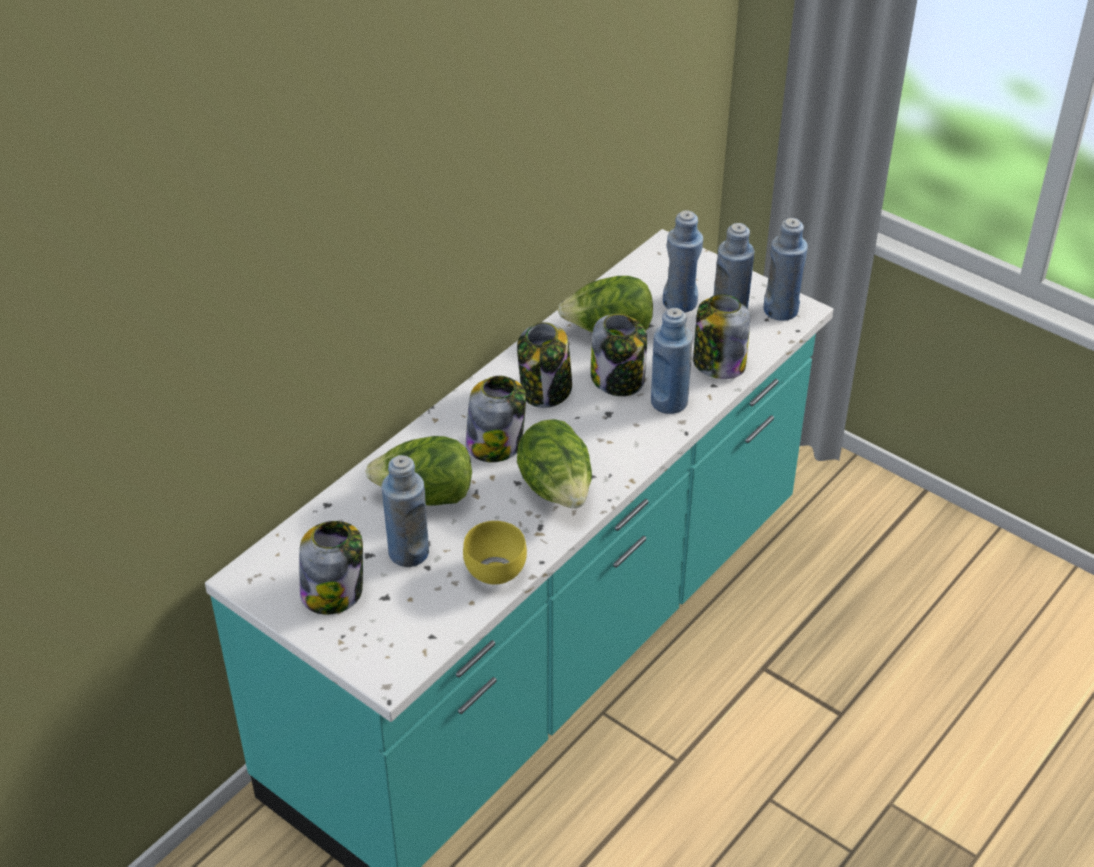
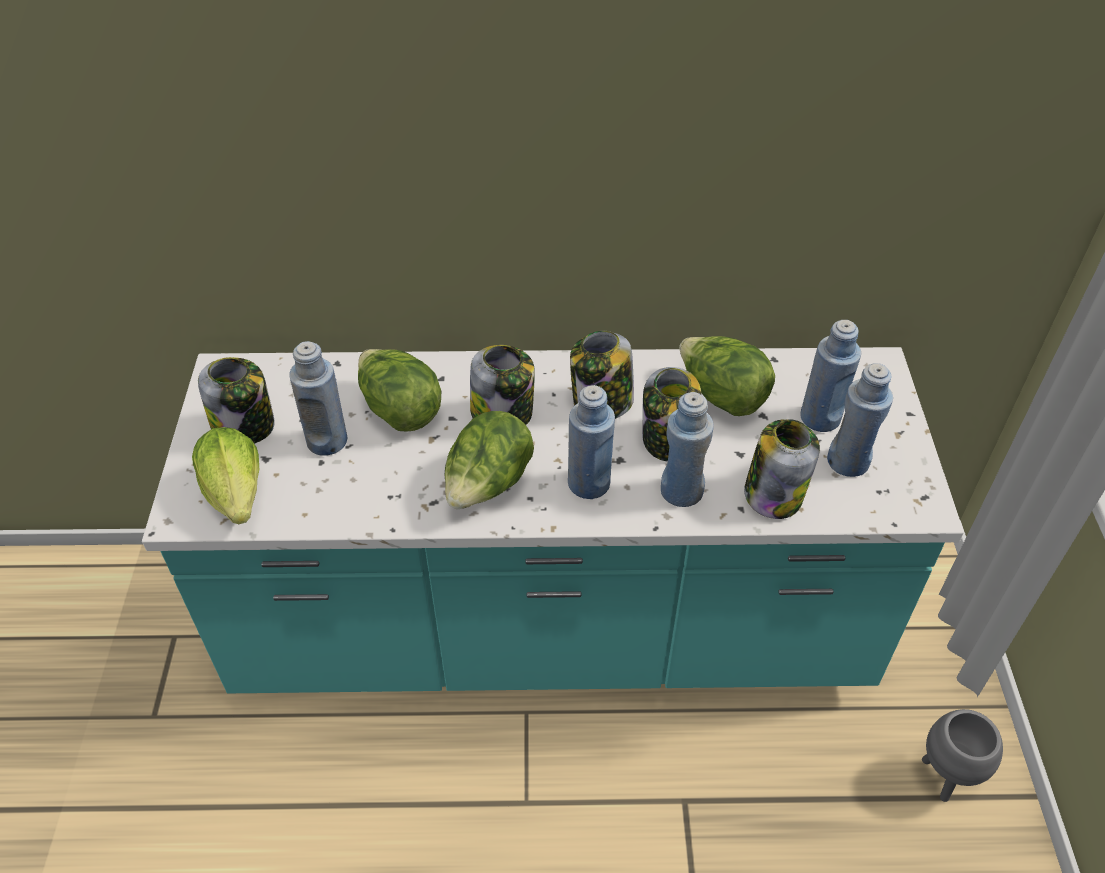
camera: 50 degrees right, 5 degrees up
yellow bowl [463,521,527,585] -> none
blue bottle [763,218,808,321] -> blue bottle moved to [568,385,615,499]
none -> lettuce [192,427,259,524]
none -> grey planter [922,709,1003,802]

